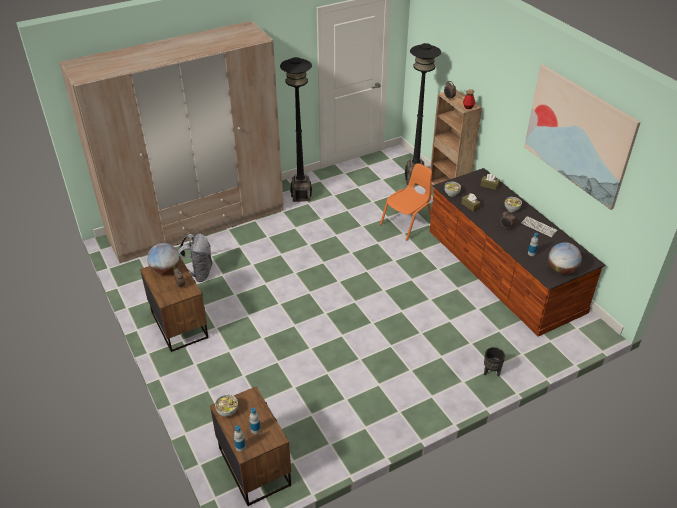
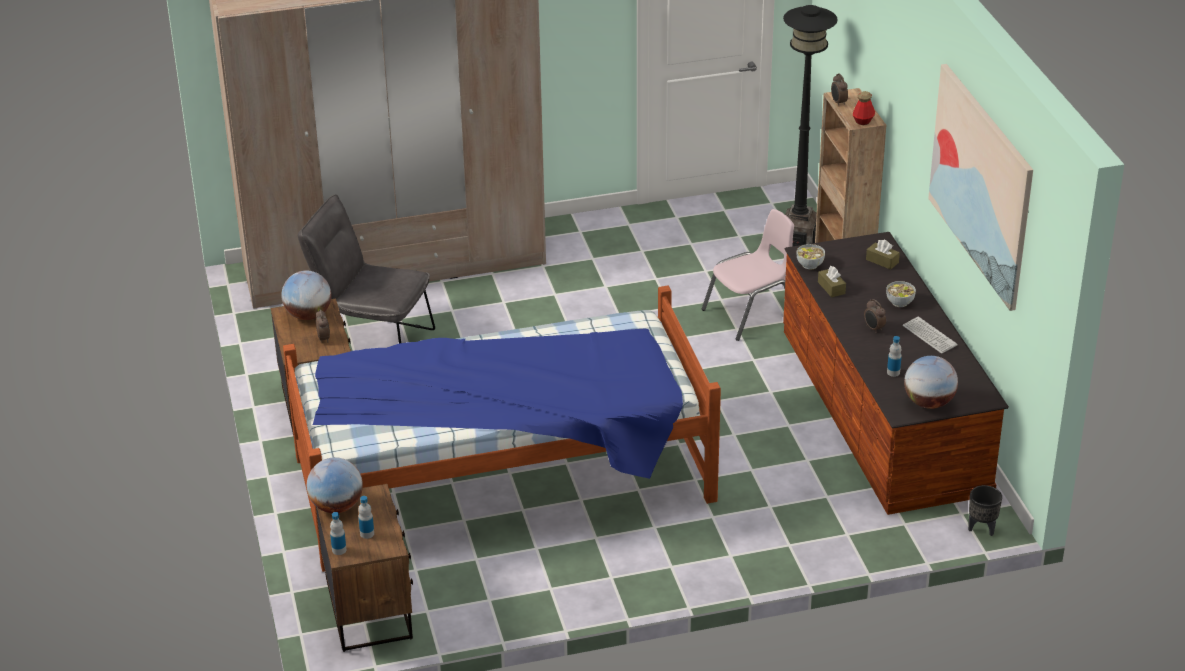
camera: 15 degrees right, 5 degrees down
grey backpack [178,233,212,282] -> grey chair [298,195,435,343]
bowl [215,395,238,417] -> globe [307,457,363,513]
black floor lamp [280,57,312,202] -> none
orange chair [380,163,432,240] -> pink chair [702,209,794,341]
black planter [484,347,505,377] -> black planter moved to [968,485,1002,536]
none -> bed [283,286,721,572]

